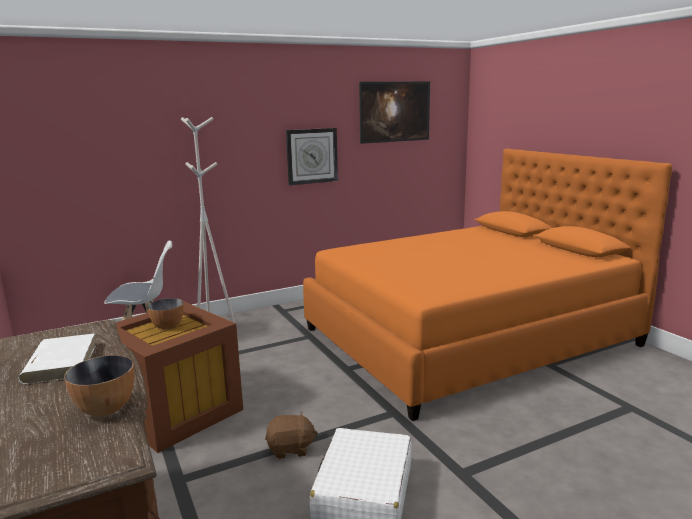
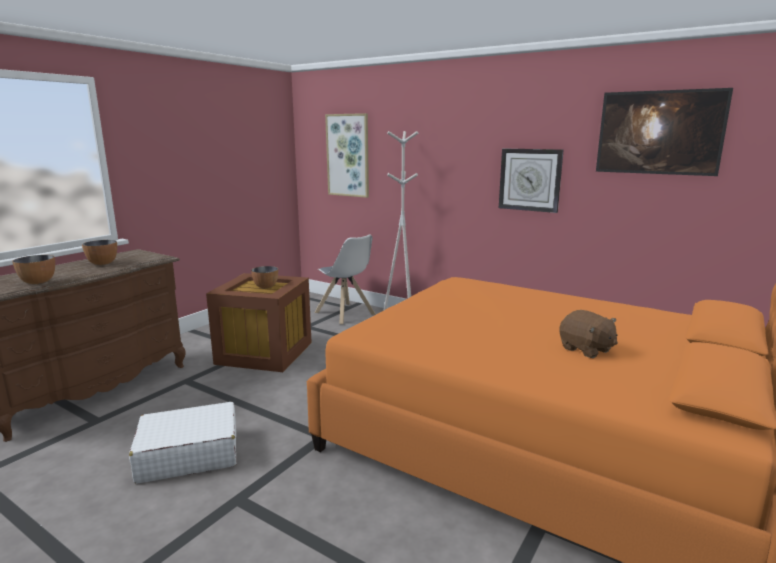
camera: 60 degrees right, 0 degrees up
white book [19,333,96,384] -> bowl [82,240,117,265]
brown plush toy [265,412,318,459] -> brown plush toy moved to [559,310,618,358]
none -> picture [325,113,369,198]

